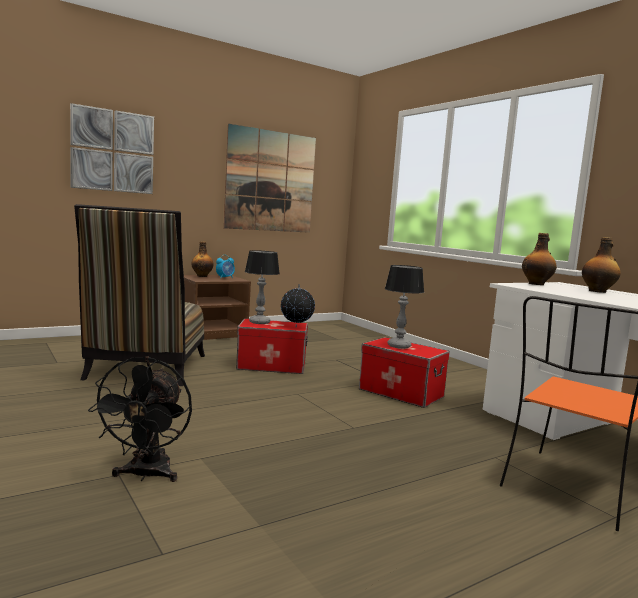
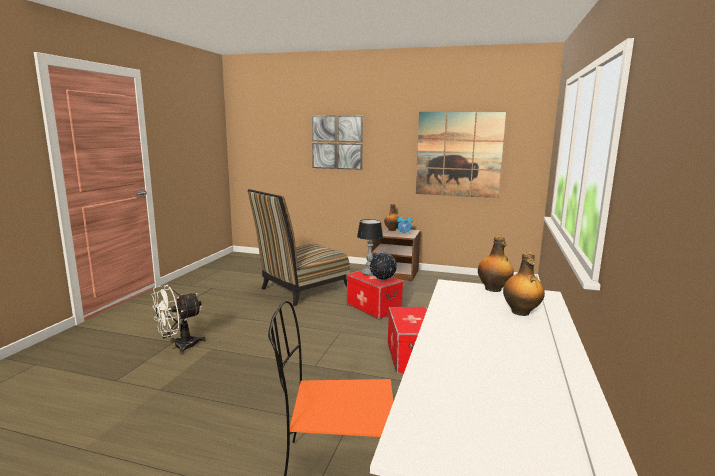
camera: 50 degrees right, 5 degrees up
black fan [88,356,192,482] -> white fan [151,285,206,355]
table lamp [385,265,424,349] -> none

